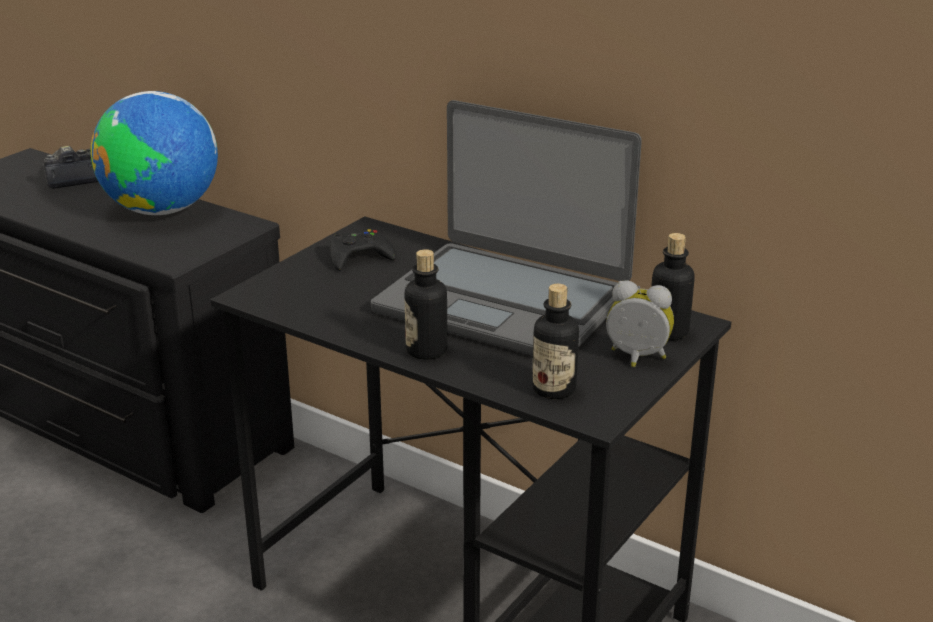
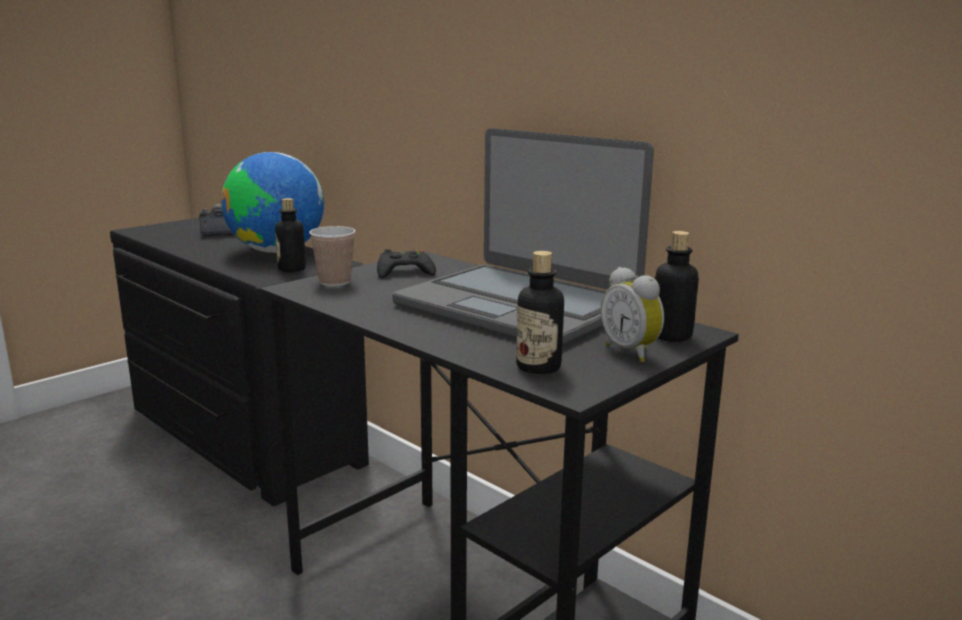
camera: 10 degrees right, 10 degrees down
bottle [404,249,447,360] -> bottle moved to [275,198,306,272]
alarm clock [606,280,674,367] -> alarm clock turned 150 degrees counterclockwise [601,267,664,362]
none -> cup [309,226,356,286]

